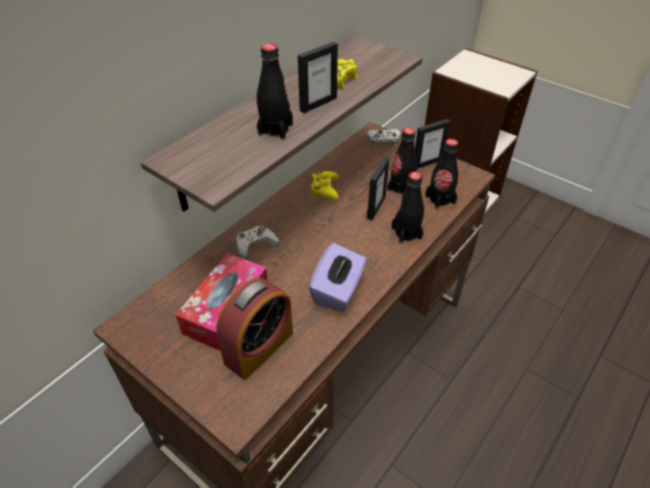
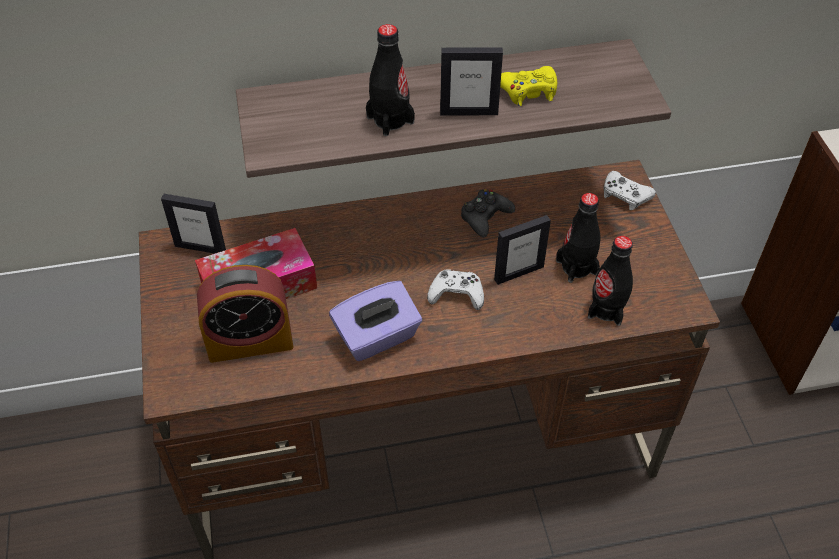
camera: 40 degrees right, 5 degrees up
white game controller [236,226,280,259] -> white game controller moved to [427,269,484,310]
yellow game controller [310,171,339,201] -> black game controller [461,189,515,237]
black bottle [392,172,424,244] -> none
picture frame [415,119,451,169] -> picture frame moved to [161,194,226,254]

